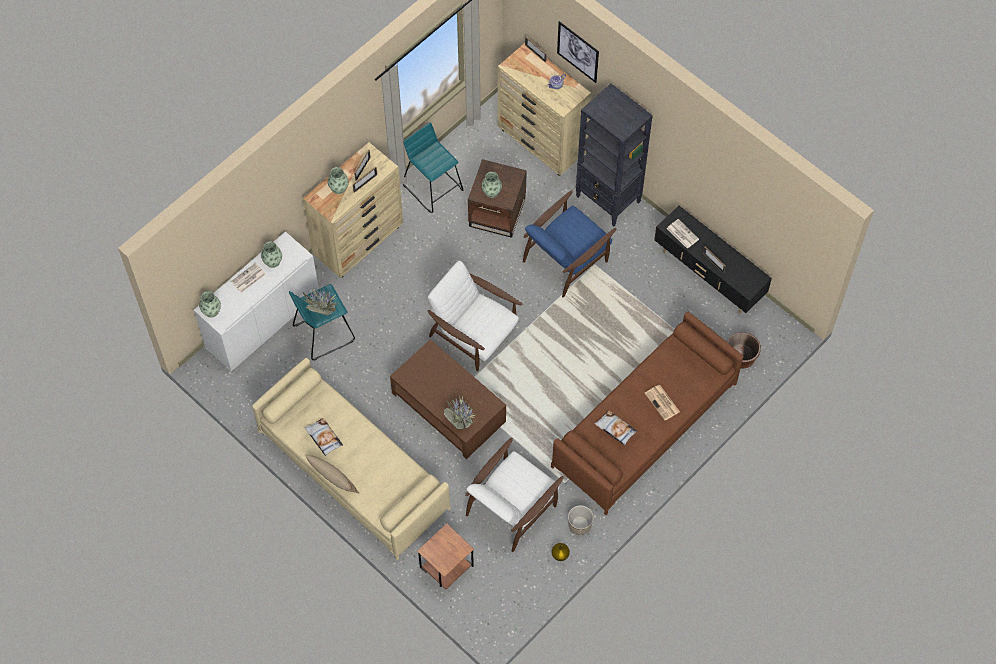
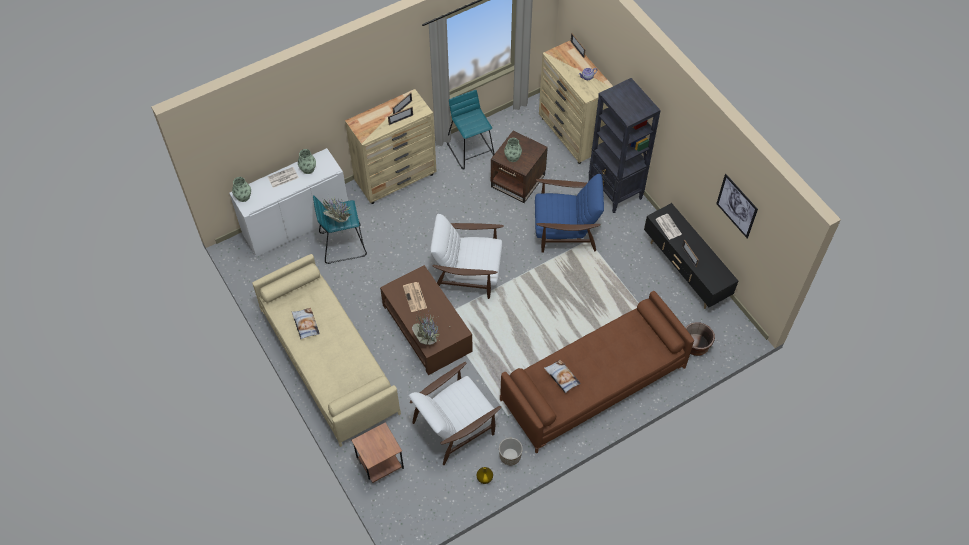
camera: 15 degrees right, 5 degrees down
beige pillow [304,454,359,493] -> none
vase [328,167,349,194] -> none
white armchair [428,261,523,371] -> white armchair turned 45 degrees counterclockwise [431,214,504,299]
blue armchair [523,190,616,297] -> blue armchair turned 150 degrees counterclockwise [535,174,604,253]
picture [557,21,599,83] -> picture moved to [716,174,758,238]
newspaper [645,385,680,421] -> newspaper moved to [403,282,427,312]

